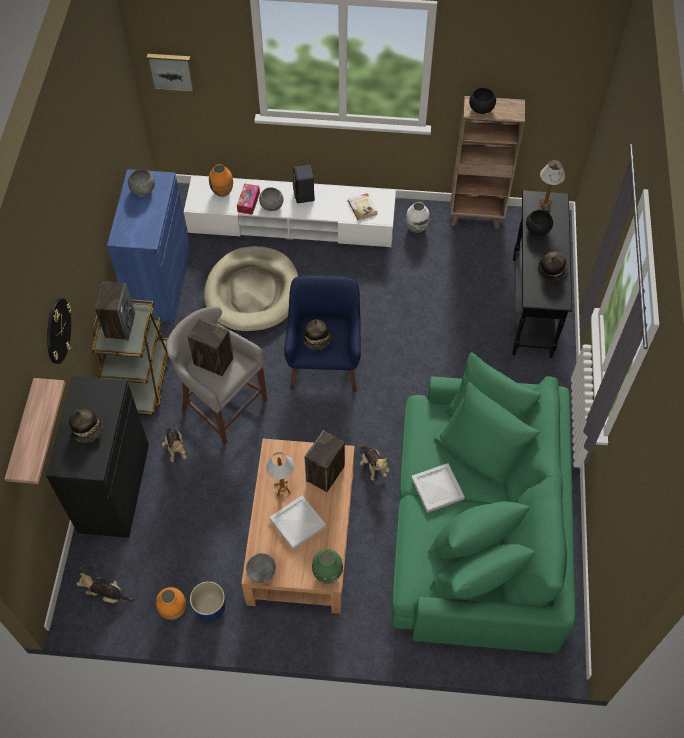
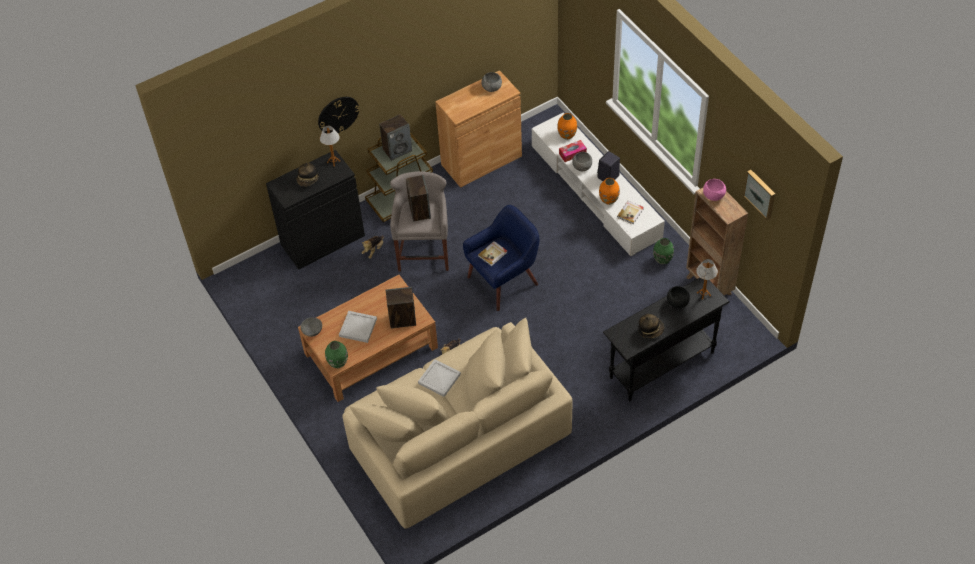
camera: 55 degrees right, 5 degrees down
shelf [5,378,65,484] -> none
plush toy [76,573,135,603] -> none
blue cabinet [107,169,190,322] -> brown cabinet [435,70,522,188]
picture [147,54,195,93] -> picture moved to [743,170,775,220]
orange vase [156,587,186,620] -> orange vase moved to [599,178,620,205]
blue planter [190,581,226,622] -> none
beige dog bed [204,246,298,332] -> none
table lamp [266,452,294,496] -> table lamp moved to [320,126,340,167]
hat [303,319,332,350] -> book [478,241,508,266]
green sofa [392,352,576,653] -> beige sofa [342,318,573,529]
white vase [406,202,430,233] -> green vase [653,238,674,264]
black bowl [469,88,496,114] -> pink bowl [703,179,726,201]

